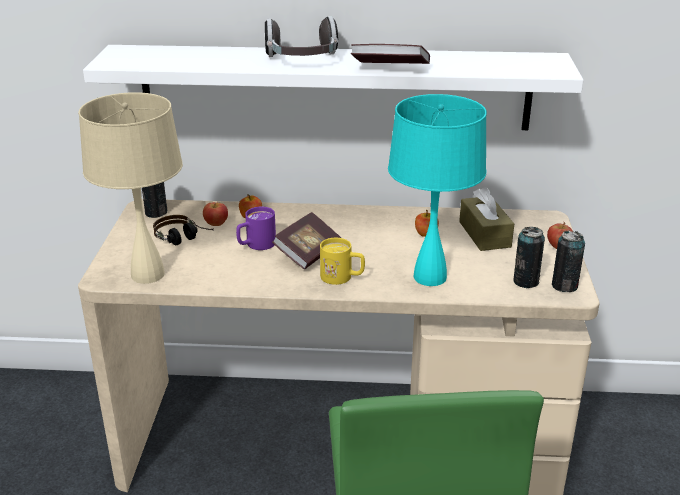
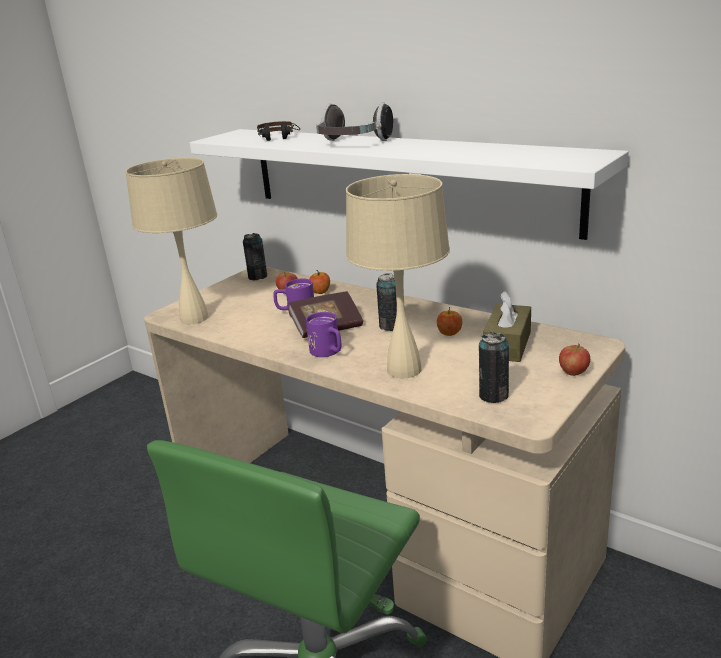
camera: 35 degrees right, 5 degrees down
headphones [153,215,214,245] -> headphones moved to [257,121,300,141]
yellow mug [320,238,365,285] -> purple mug [306,312,341,357]
book [351,44,430,64] -> none
turquoise table lamp [388,94,487,286] -> beige table lamp [346,174,450,378]
can [552,230,585,292] -> can moved to [376,273,397,331]

